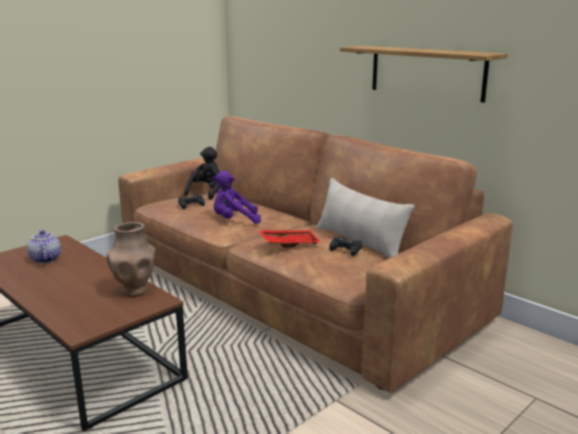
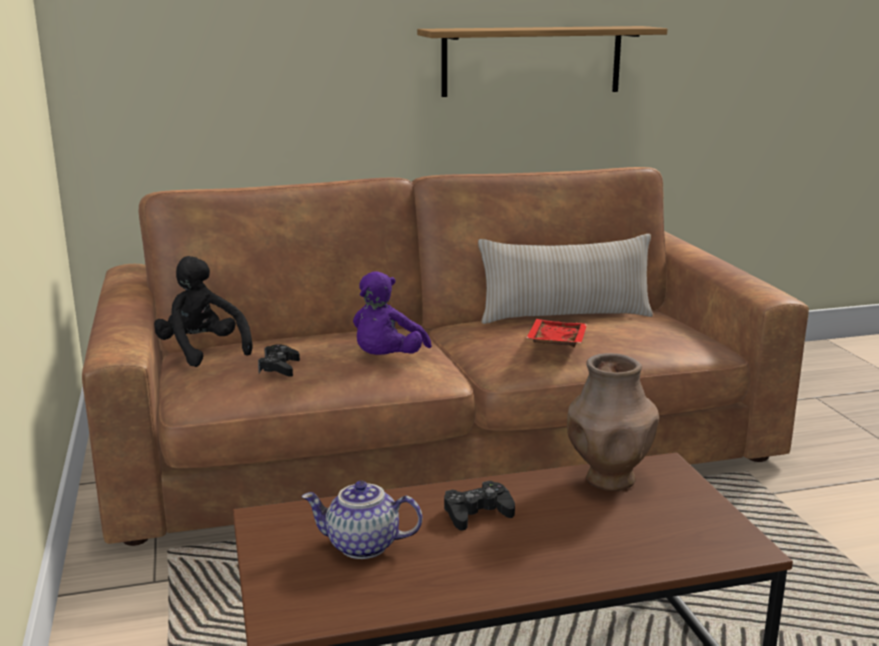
camera: 60 degrees left, 0 degrees up
black game controller [330,236,362,256] -> black game controller moved to [444,481,515,531]

